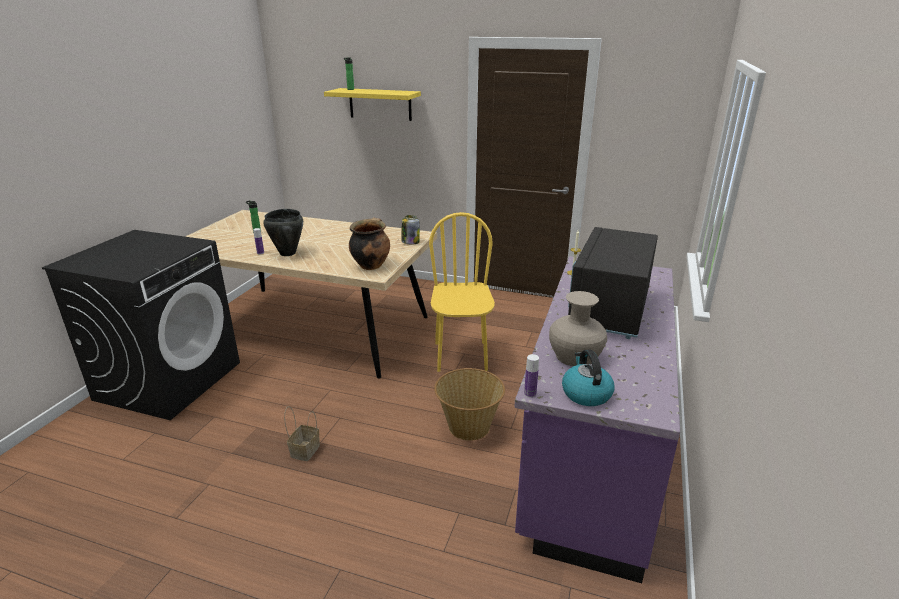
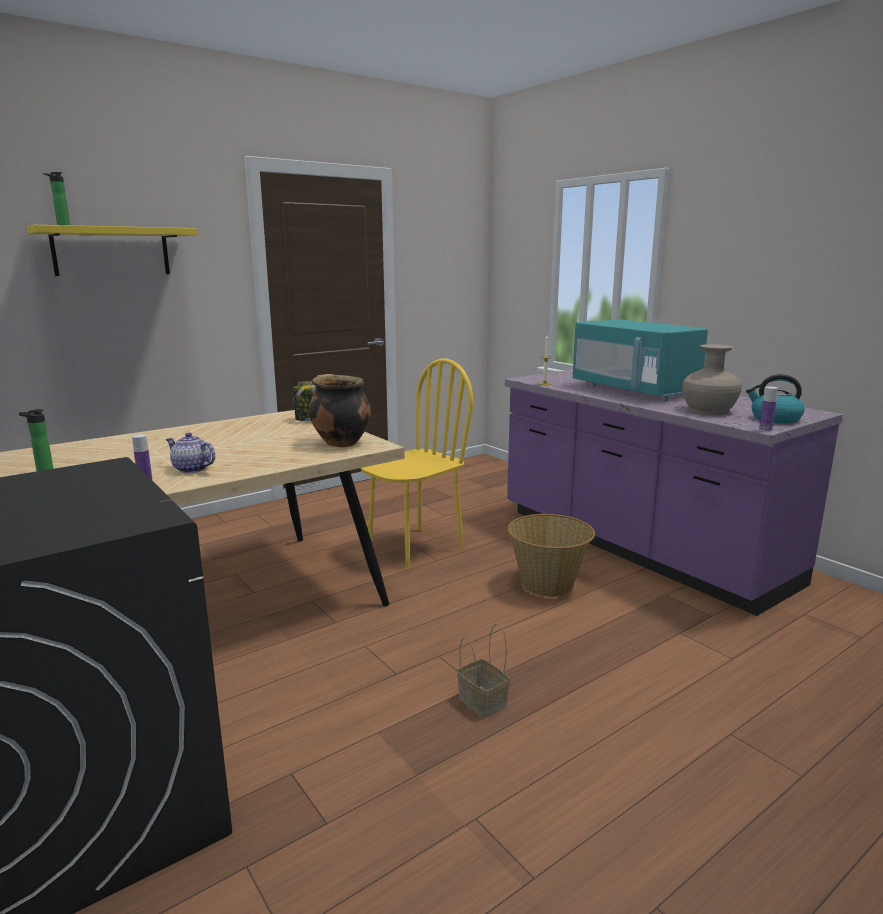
camera: 55 degrees left, 10 degrees down
black cooking pot [263,209,303,256] -> teapot [166,433,215,473]
yellow chair [429,212,495,372] -> yellow chair turned 105 degrees clockwise [361,358,473,569]
black microwave [568,227,658,339] -> turquoise microwave [573,319,708,401]

